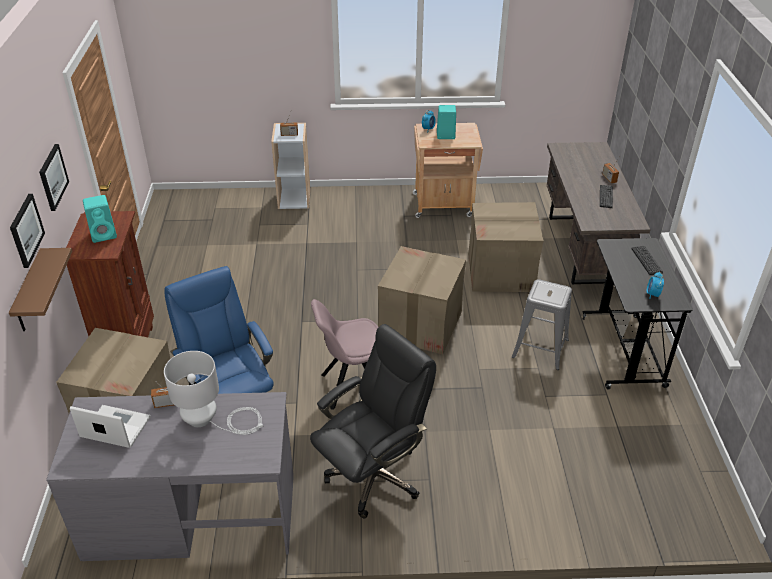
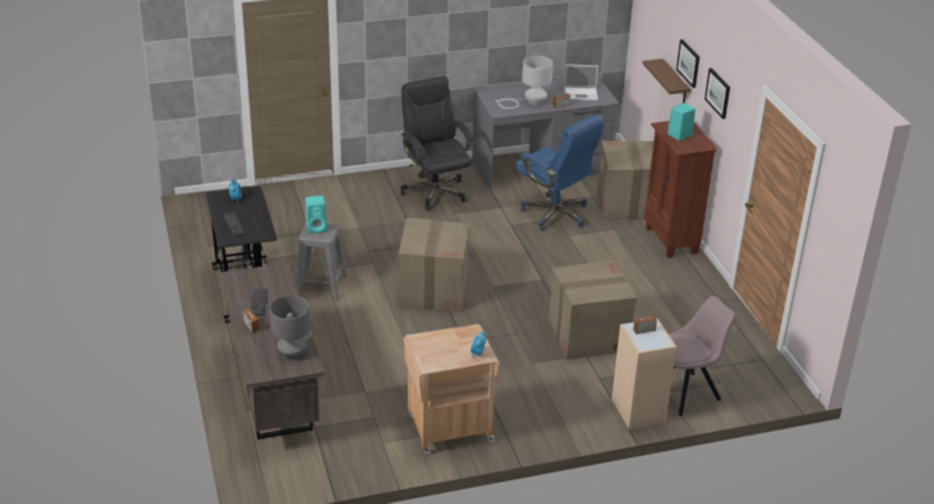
camera: 165 degrees right, 5 degrees down
black office chair [310,324,436,518] -> black office chair turned 120 degrees clockwise [400,76,474,211]
pink chair [311,299,378,410] -> pink chair moved to [669,296,736,416]
turquoise speaker [437,105,456,139] -> turquoise speaker moved to [305,196,327,234]
cardboard box [468,202,543,292] -> cardboard box moved to [548,260,637,360]
none -> grey table lamp [270,295,311,360]

